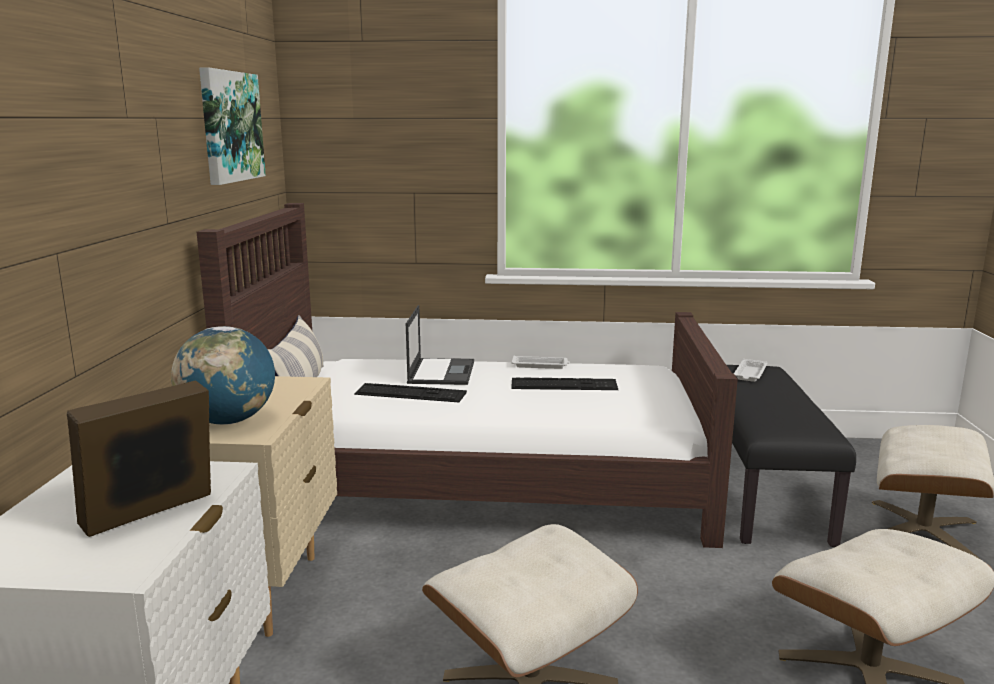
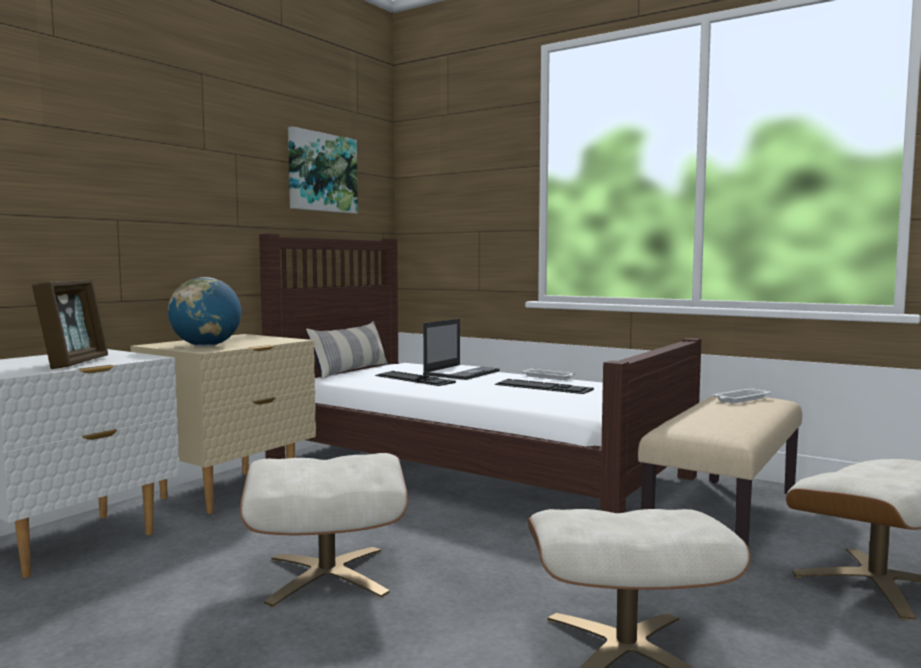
camera: 30 degrees right, 10 degrees down
picture frame [67,381,211,537] -> picture frame turned 105 degrees clockwise [32,279,108,369]
black bench [727,365,856,547] -> beige bench [638,396,802,548]

